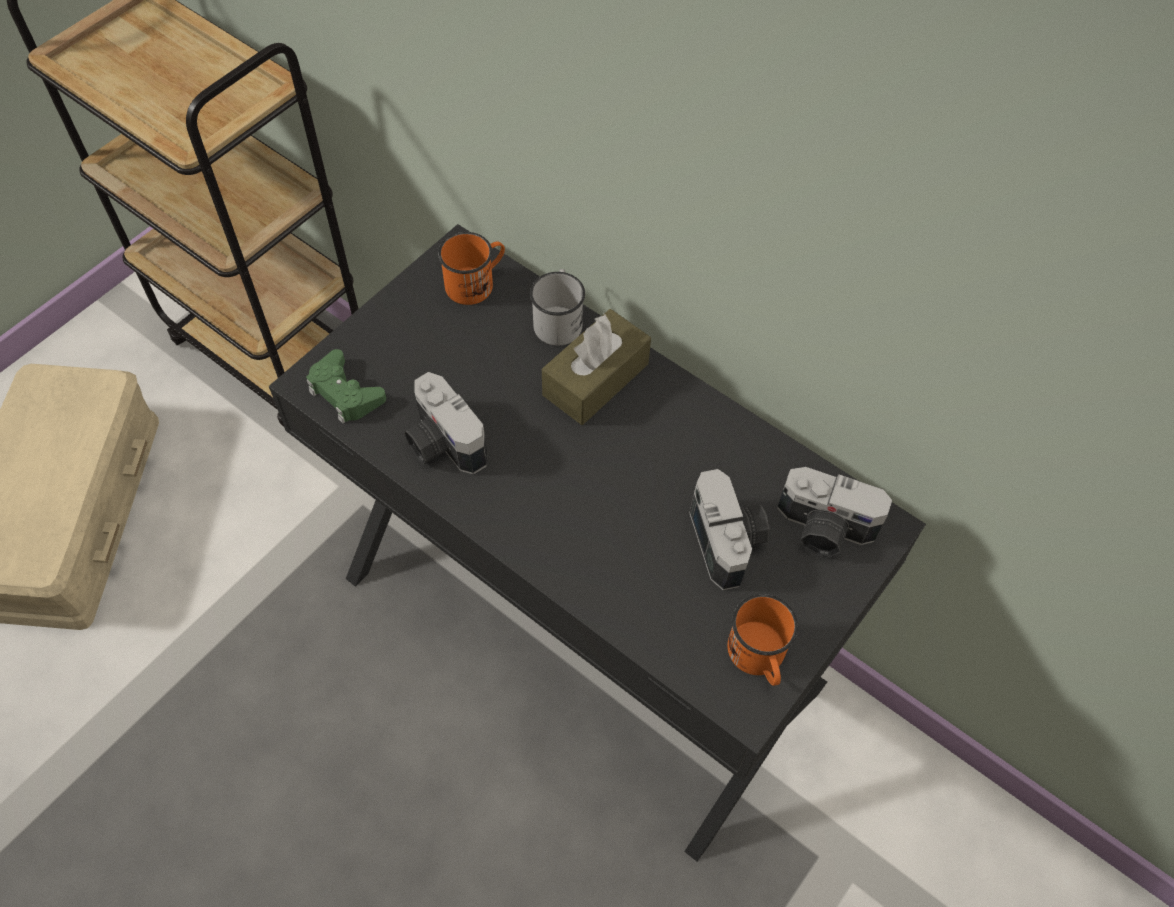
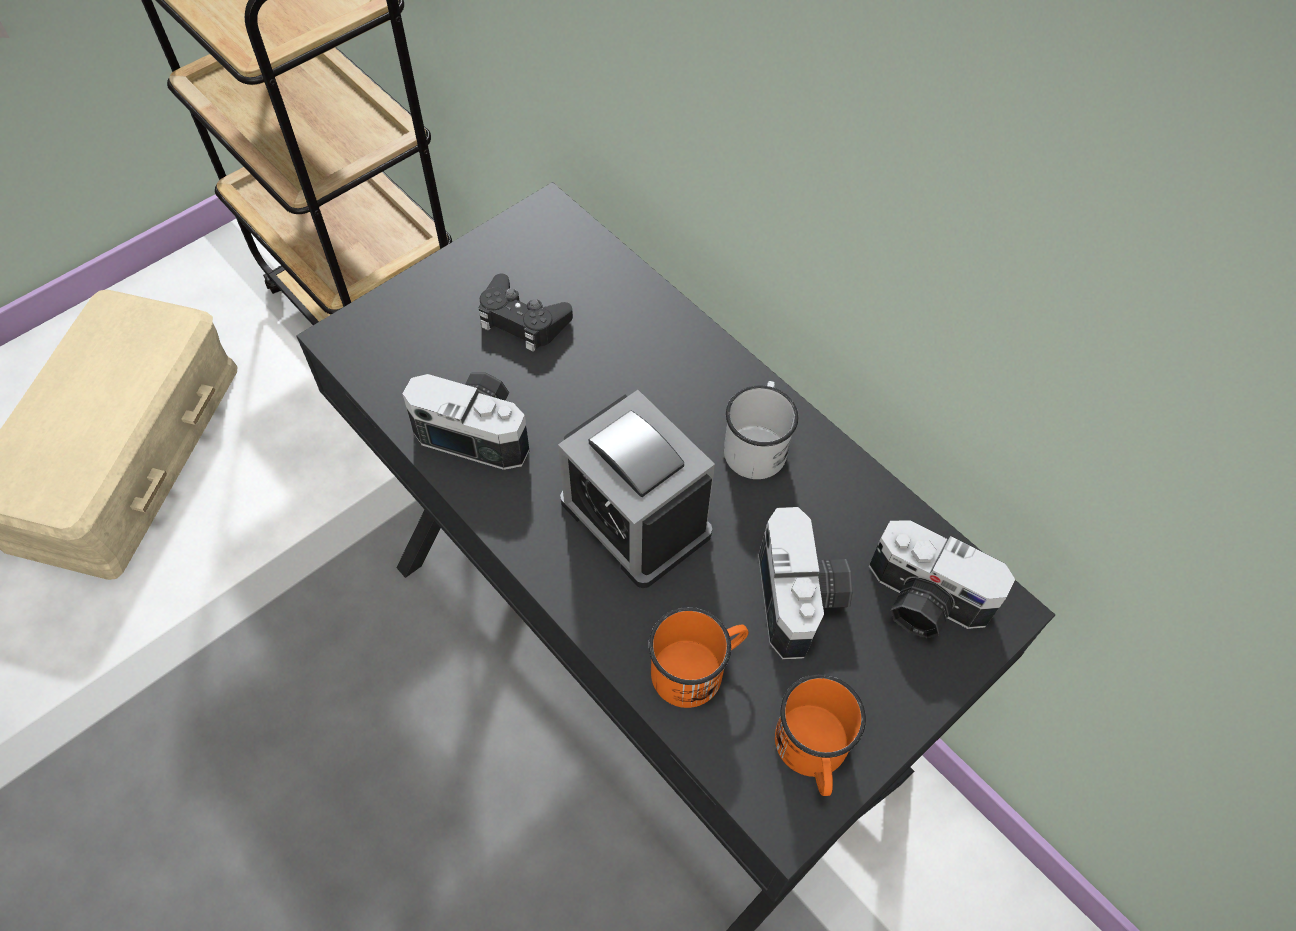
camera: 10 degrees right, 0 degrees up
green game controller [306,349,386,423] -> none
camera [404,372,488,474] -> camera turned 135 degrees clockwise [402,372,529,470]
orange mug [438,232,505,305] -> orange mug moved to [649,607,749,708]
white mug [530,269,585,346] -> white mug moved to [724,381,798,479]
brown tissue box [542,309,651,425] -> none
none -> black game controller [478,274,573,352]
none -> alarm clock [558,390,715,588]

